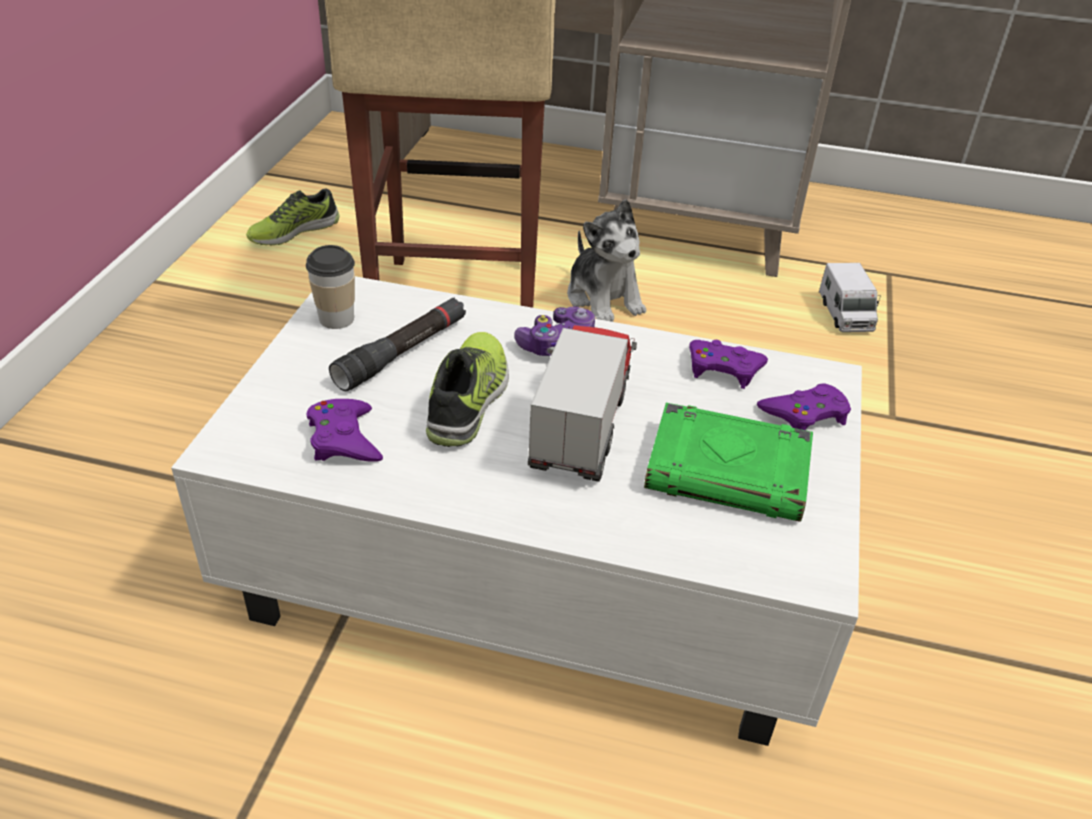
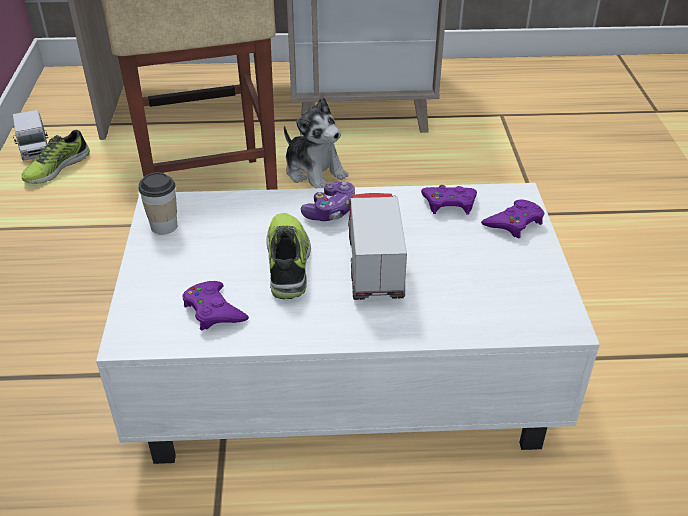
camera: 15 degrees left, 0 degrees up
black flashlight [329,298,466,391] -> none
green book [644,403,813,522] -> none
toy truck [819,263,881,332] -> toy truck moved to [13,110,48,161]

